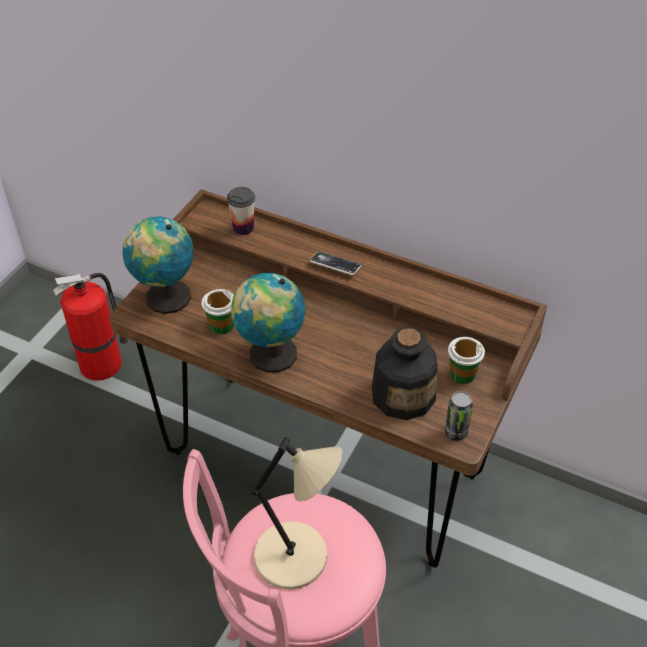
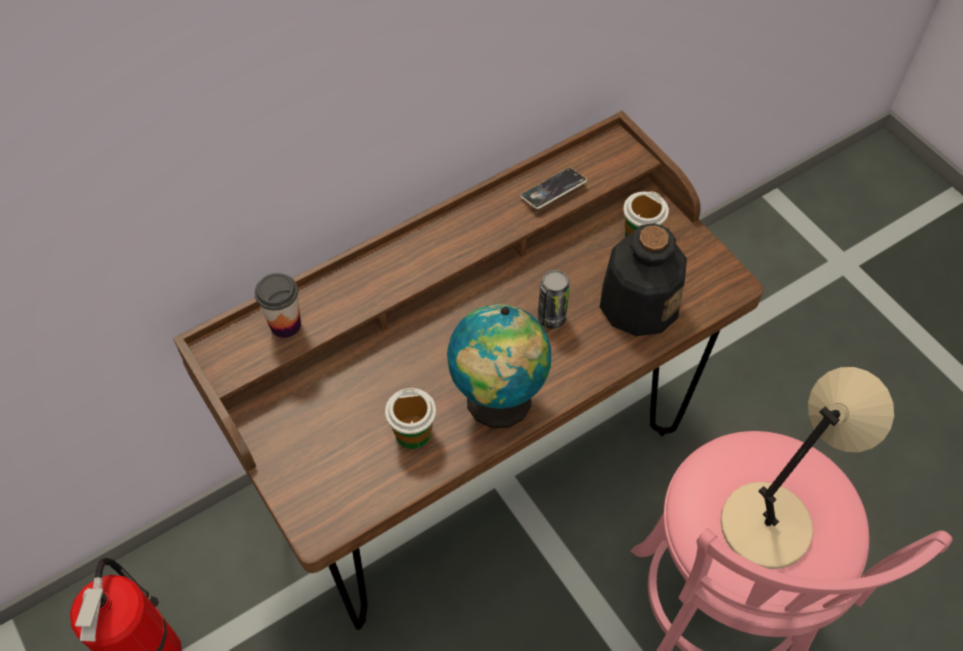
camera: 60 degrees left, 10 degrees up
globe [122,216,193,314] -> none
phone [310,251,361,275] -> phone moved to [520,168,587,209]
can [445,391,473,441] -> can moved to [538,270,570,329]

